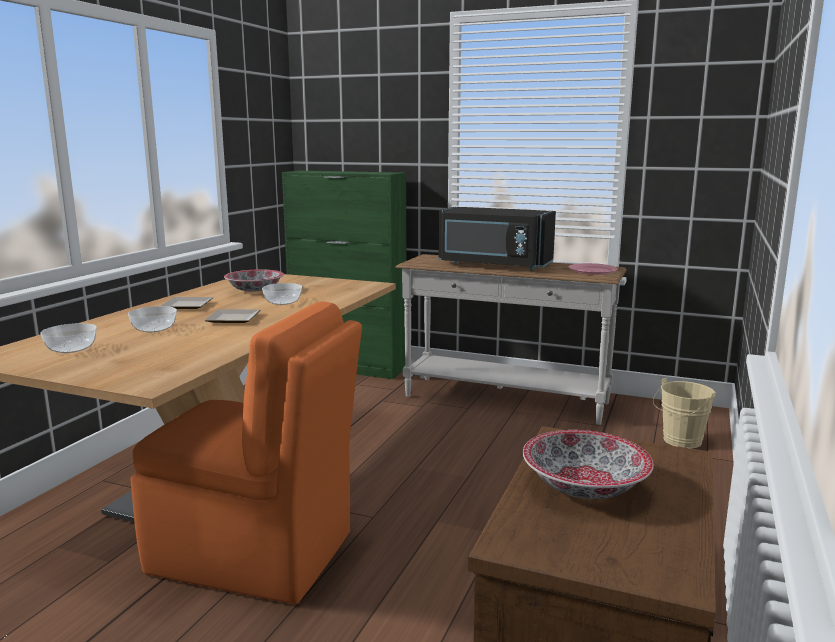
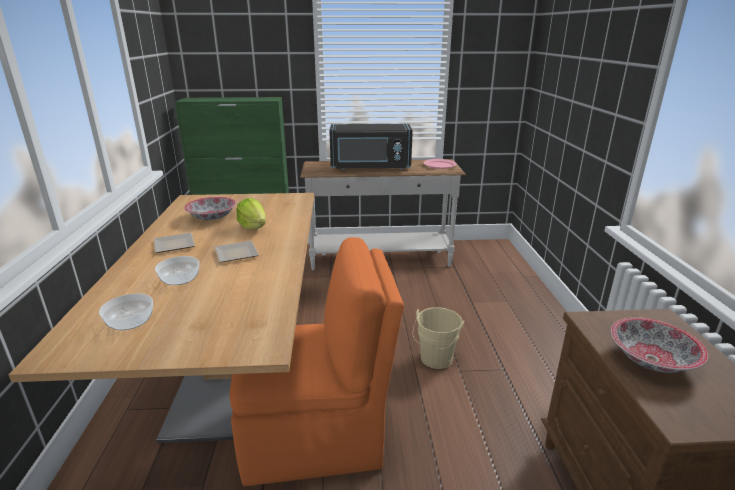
camera: 25 degrees left, 10 degrees up
bowl [262,283,302,305] -> lettuce [236,198,266,230]
beige bucket [653,378,716,448] -> beige bucket moved to [413,307,464,369]

